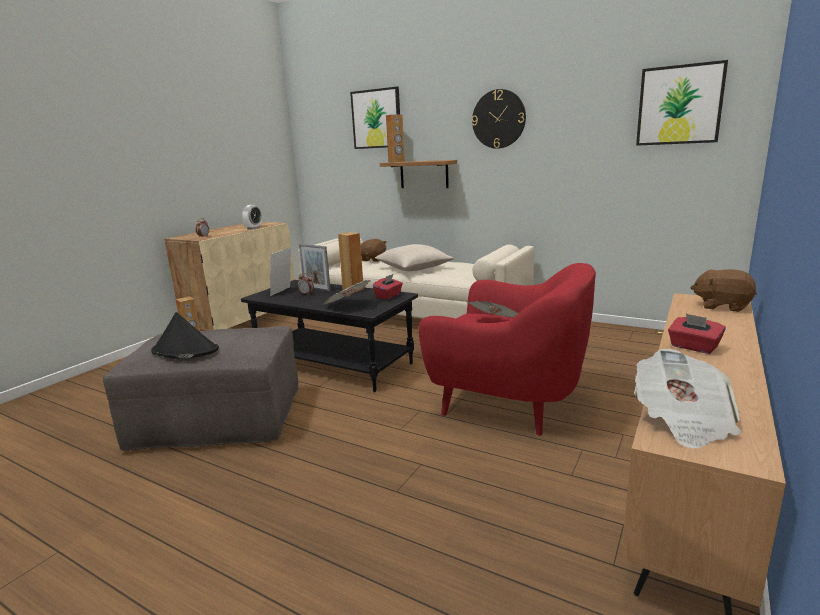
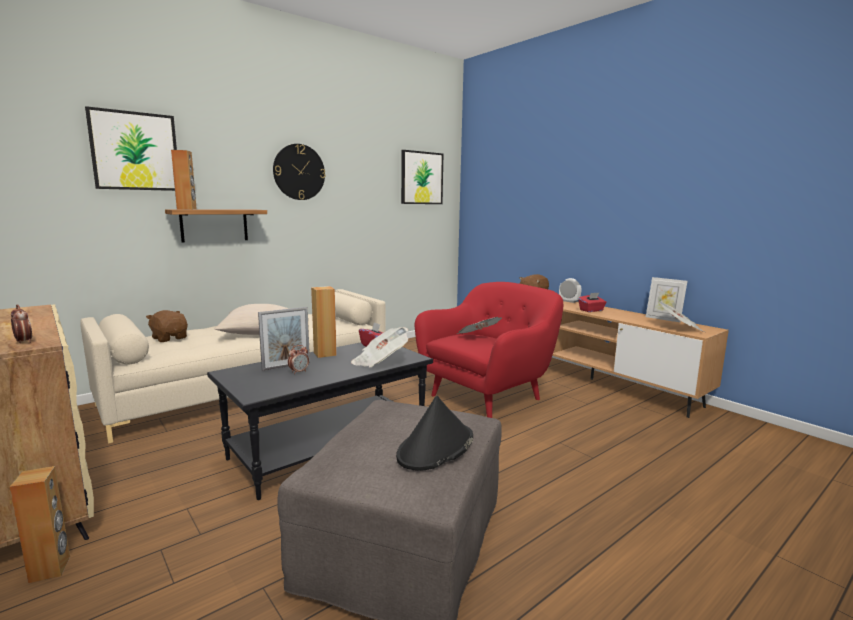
camera: 70 degrees left, 5 degrees down
alarm clock [242,205,262,229] -> alarm clock moved to [559,278,581,303]
picture frame [270,247,291,296] -> picture frame moved to [646,277,688,322]

